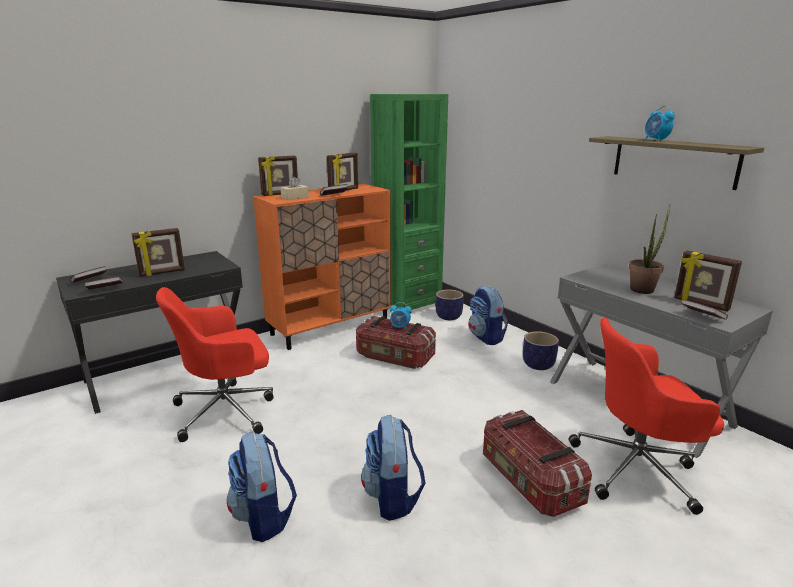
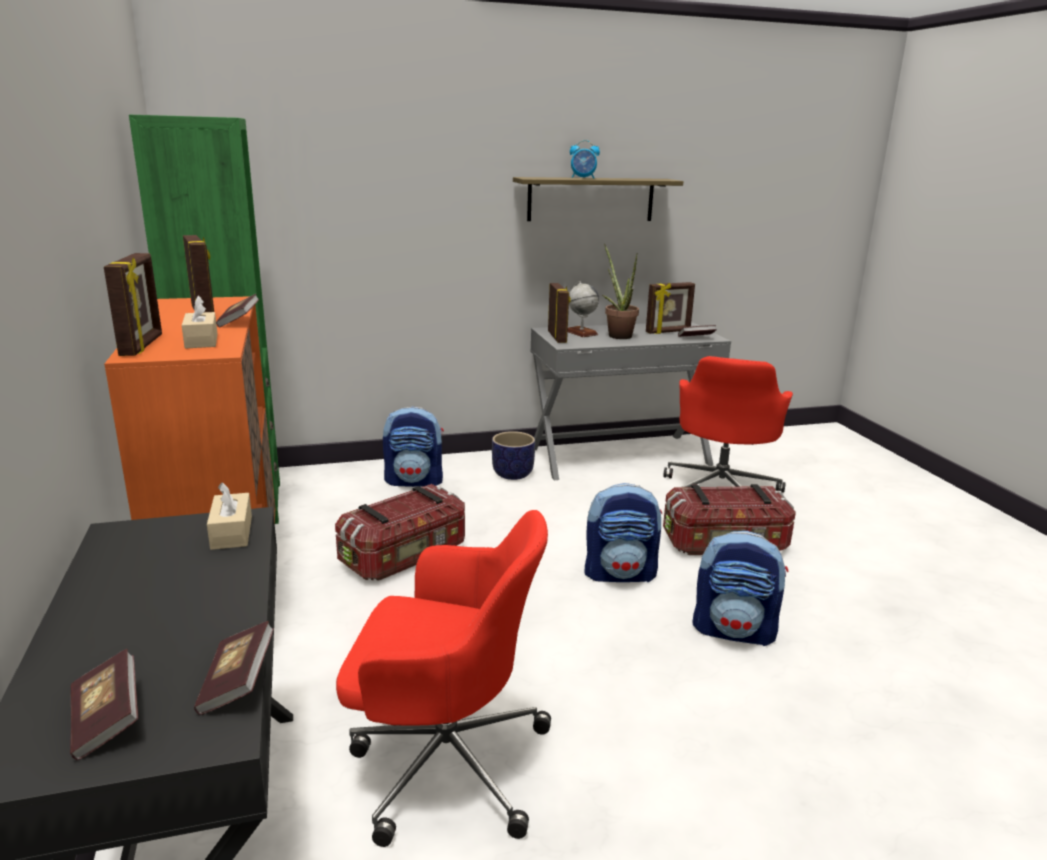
camera: 70 degrees left, 0 degrees up
picture frame [131,228,185,277] -> picture frame moved to [548,283,571,343]
red office chair [156,287,274,442] -> red office chair turned 75 degrees counterclockwise [336,510,551,847]
backpack [227,432,297,542] -> backpack moved to [584,483,662,582]
alarm clock [390,302,412,330] -> none
planter [436,289,464,320] -> none
none -> beige tissue box [207,482,252,550]
none -> globe [568,281,599,337]

